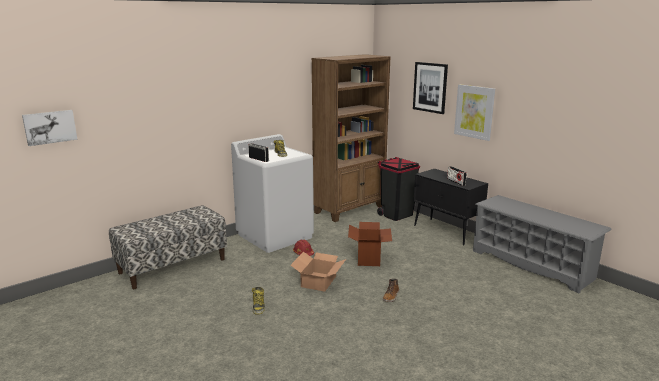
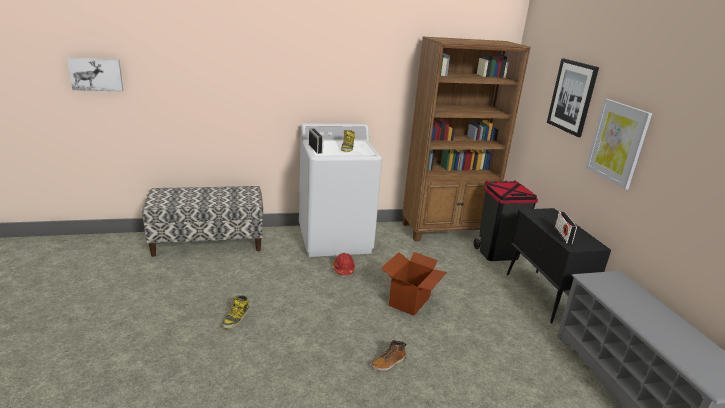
camera: 25 degrees right, 5 degrees up
cardboard box [291,251,346,292] -> none

